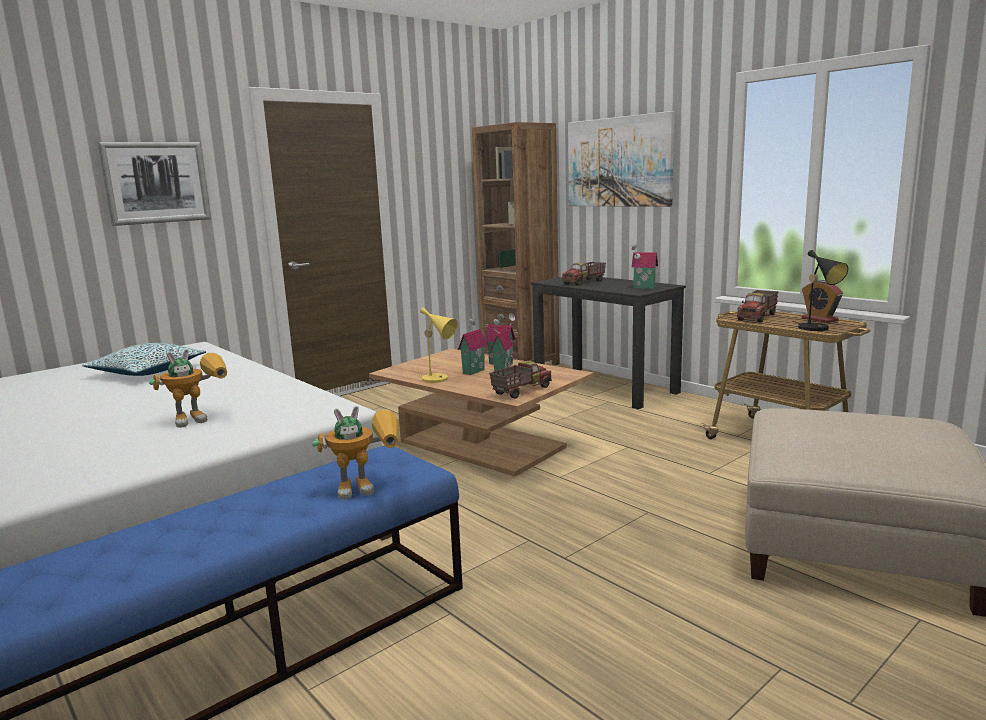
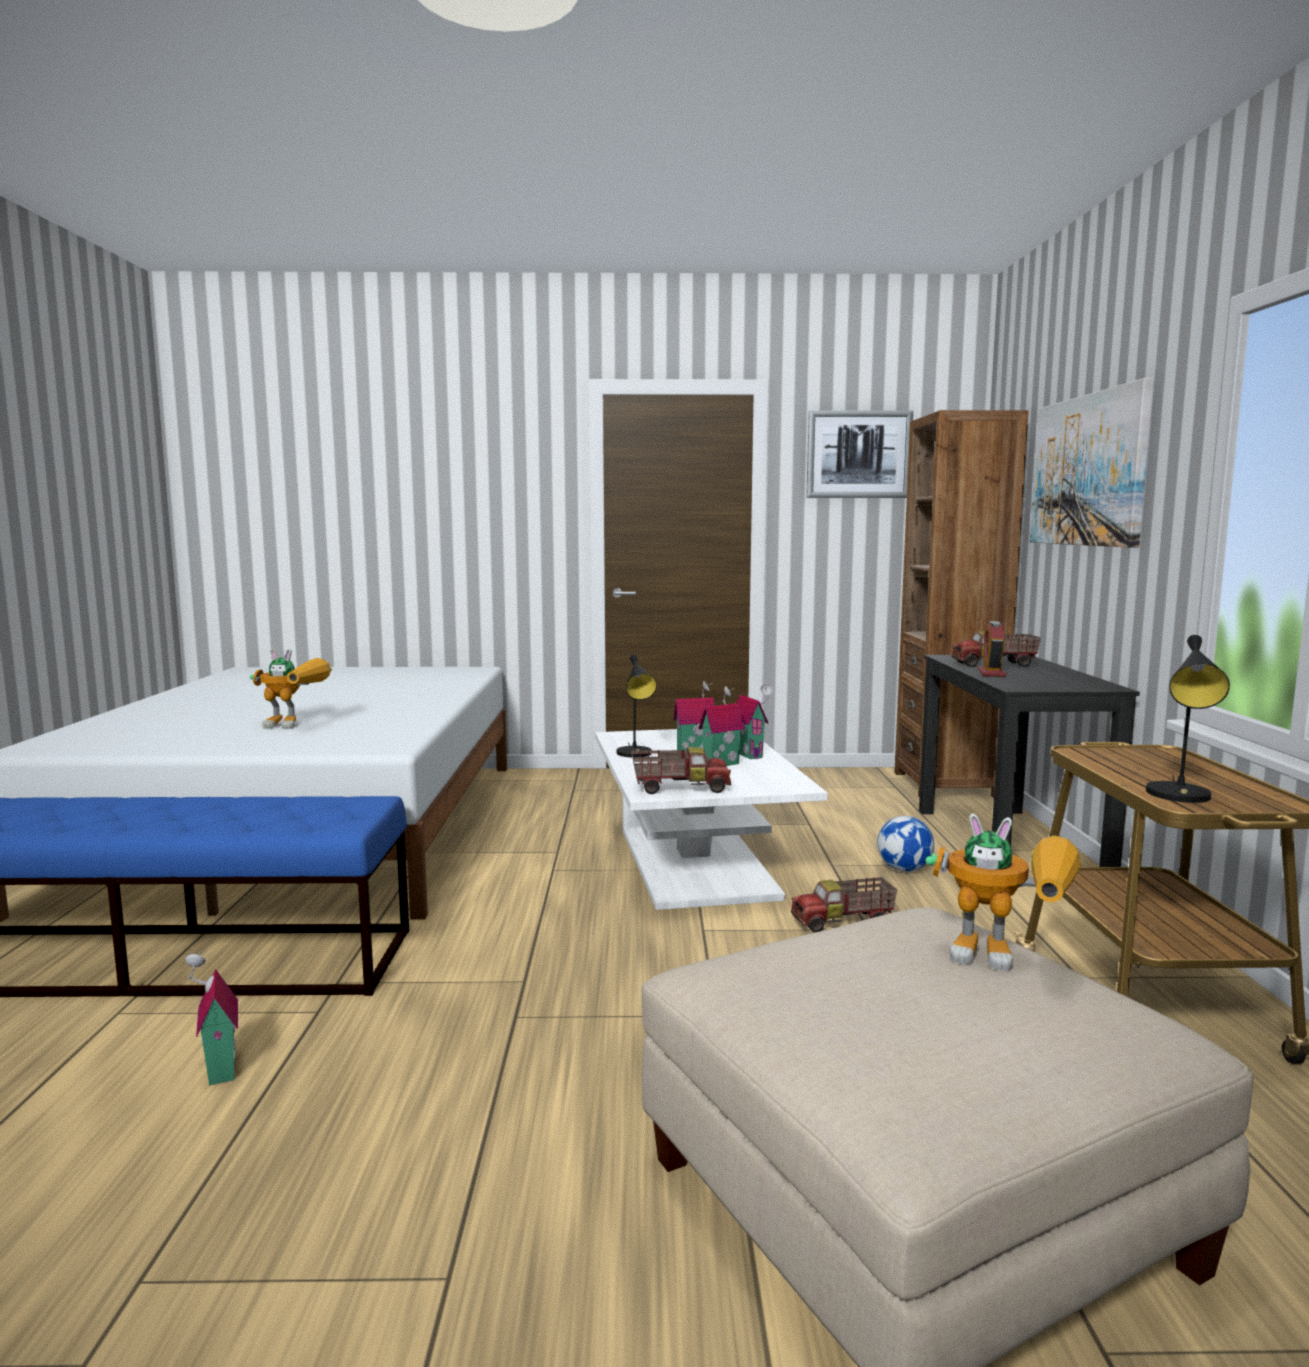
camera: 40 degrees right, 5 degrees down
pillow [82,343,206,376] -> none
picture [97,142,211,226] -> picture moved to [806,410,913,498]
toy robot [312,406,399,500] -> toy robot moved to [925,813,1081,971]
brown coffee table [369,349,594,476] -> white coffee table [595,729,828,910]
yellow table lamp [416,307,458,383] -> black table lamp [617,654,657,757]
toy house [631,244,658,289] -> toy house moved to [185,952,238,1086]
toy truck [737,290,779,322] -> toy truck moved to [791,877,897,932]
alarm clock [802,280,843,323] -> alarm clock moved to [978,621,1007,677]
none -> football [877,816,934,872]

